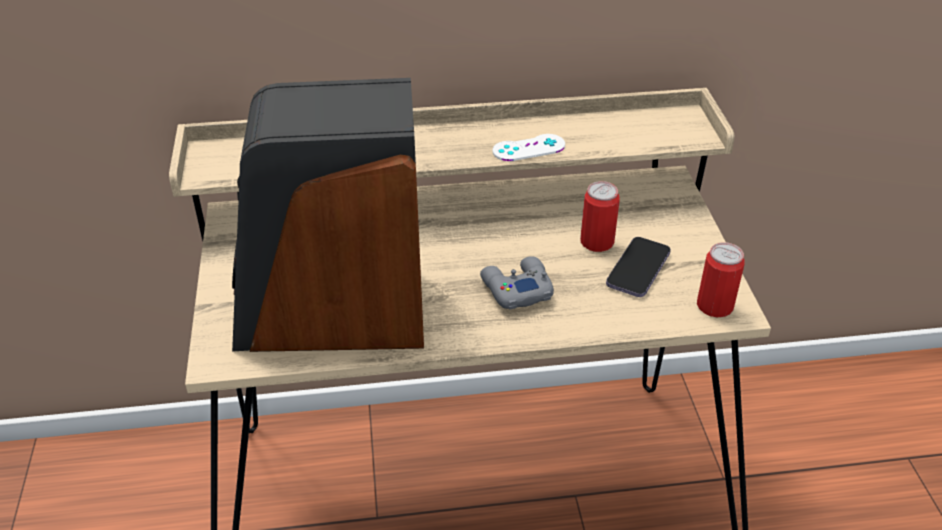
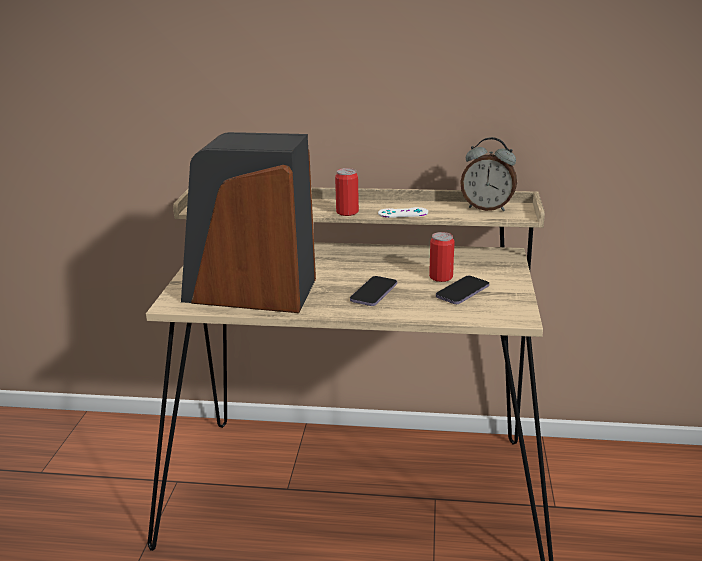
camera: 15 degrees right, 15 degrees down
grey game controller [480,256,554,310] -> phone [350,276,397,306]
can [697,242,745,317] -> can moved to [335,168,359,216]
none -> alarm clock [460,137,517,211]

